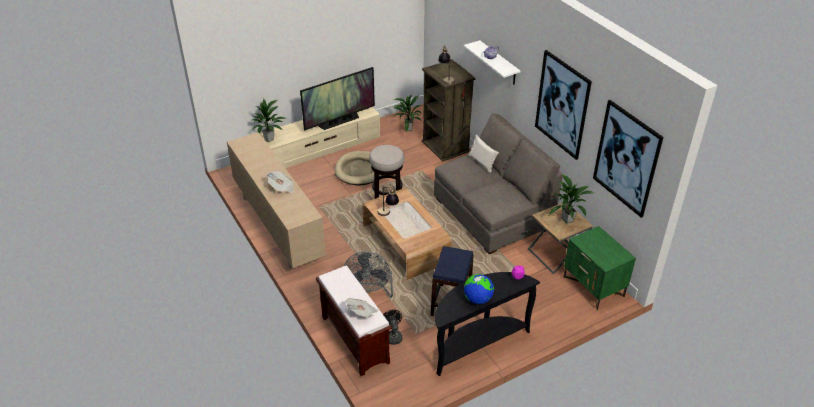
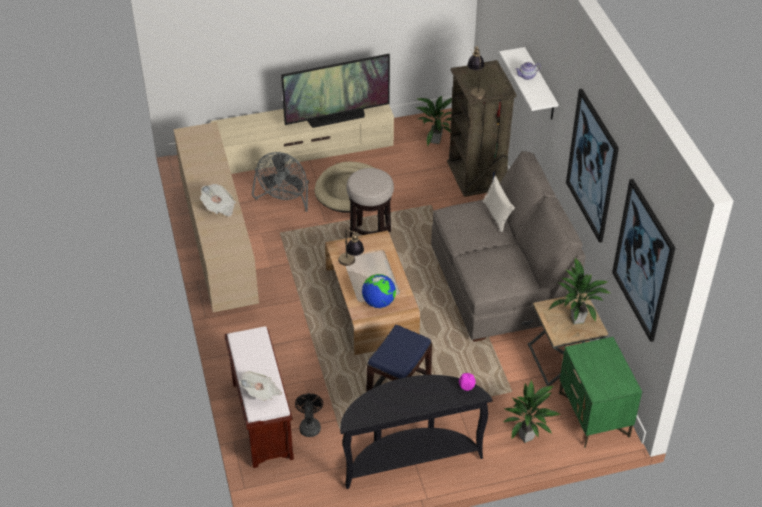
camera: 15 degrees right, 5 degrees up
potted plant [252,99,285,143] -> potted plant moved to [504,379,562,443]
grey fan [344,251,393,298] -> grey fan moved to [252,151,309,212]
globe [464,274,494,304] -> globe moved to [362,274,396,308]

